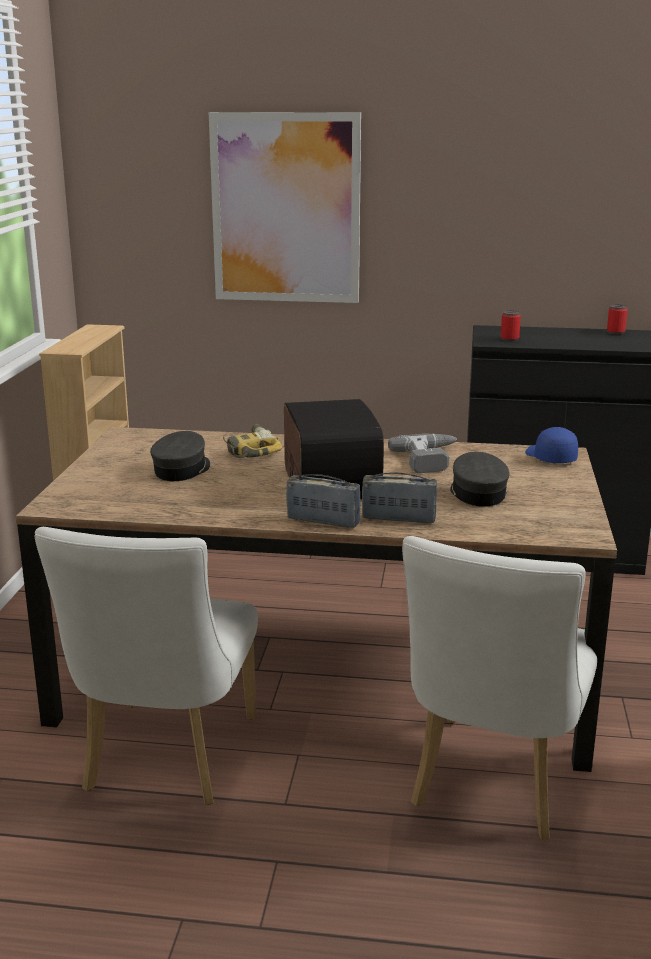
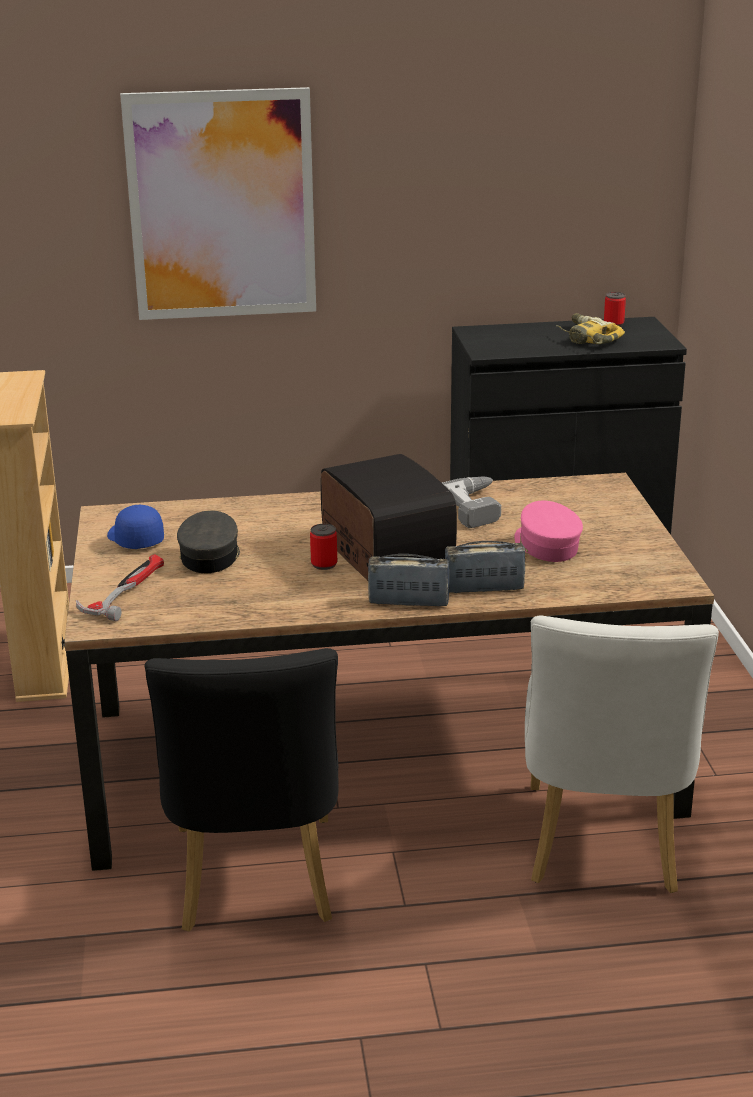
camera: 15 degrees left, 5 degrees up
white chair [35,527,258,805] -> black chair [145,648,339,932]
power drill [223,424,282,458] -> power drill moved to [556,313,625,344]
grey cap [450,452,510,507] -> pink cap [514,501,583,562]
can [501,311,521,341] -> can moved to [310,524,337,570]
blue cap [525,427,578,463] -> blue cap moved to [107,505,164,549]
none -> hammer [75,554,164,621]

